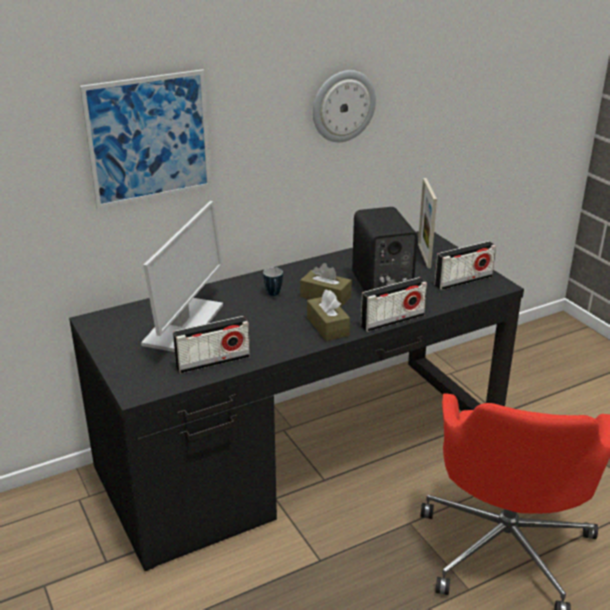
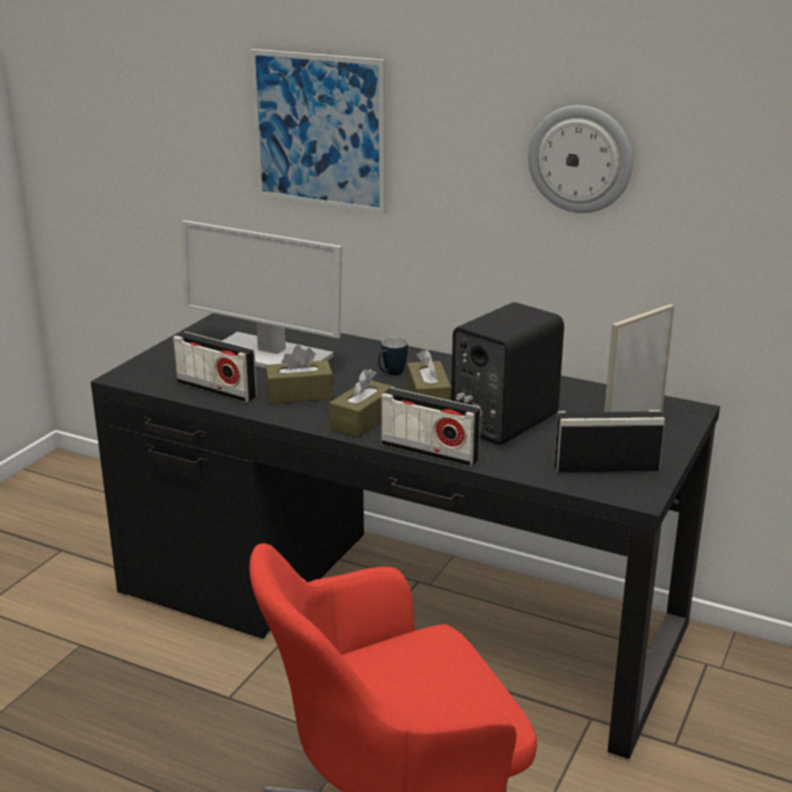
camera: 55 degrees right, 5 degrees down
monitor [141,201,223,352] -> monitor turned 45 degrees clockwise [181,220,342,368]
radio [434,241,496,290] -> radio turned 150 degrees clockwise [554,410,665,472]
none -> brown tissue box [265,345,333,404]

